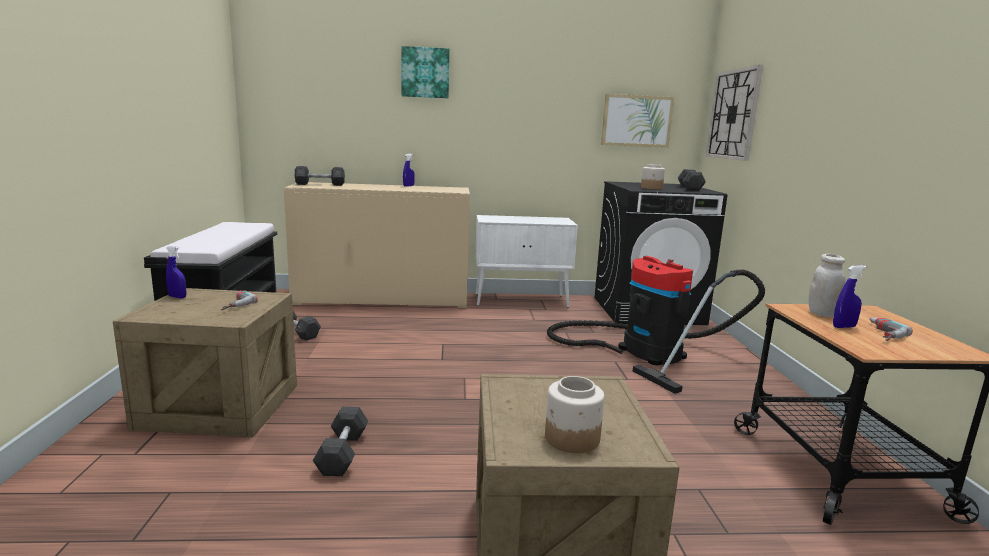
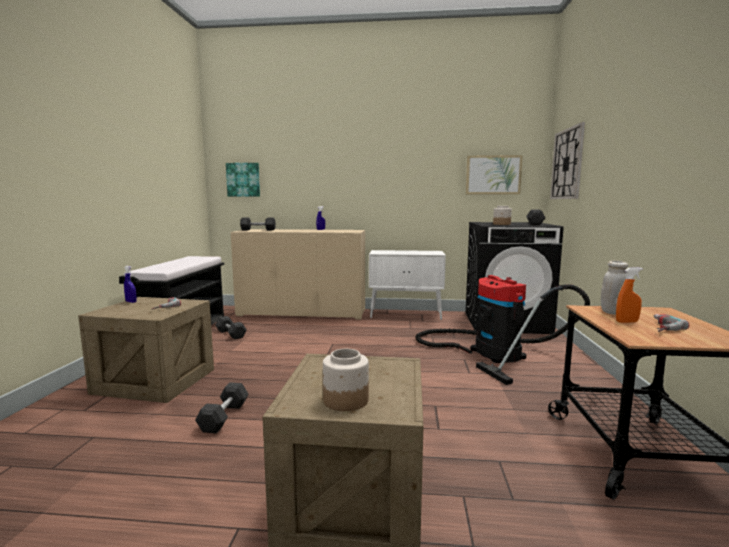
camera: 10 degrees right, 5 degrees down
picture [401,46,449,98] -> picture moved to [226,163,260,197]
blue spray bottle [833,265,866,328] -> orange spray bottle [616,267,643,323]

